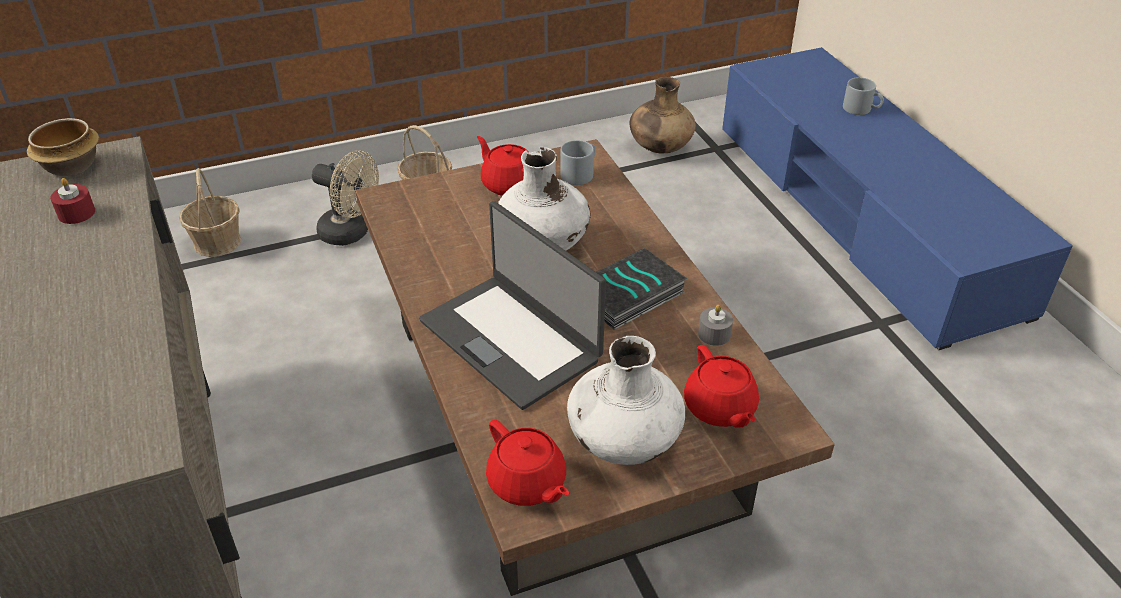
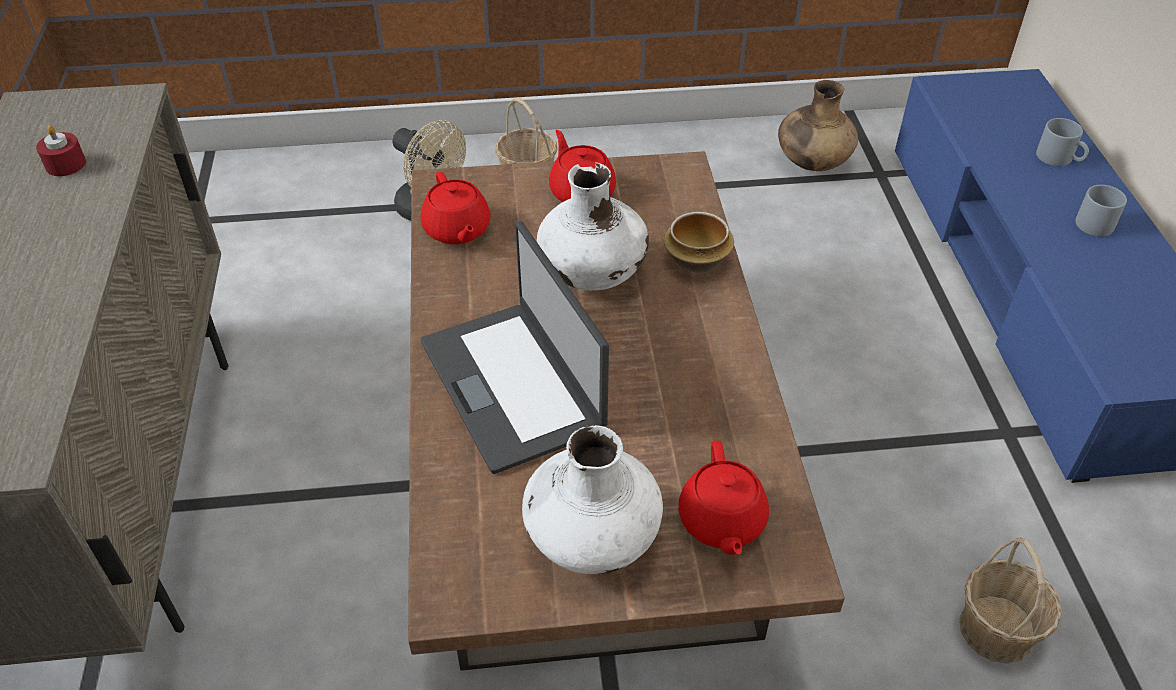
camera: 15 degrees right, 5 degrees up
bowl [27,118,99,176] -> bowl moved to [664,212,734,273]
basket [179,168,241,257] -> basket moved to [960,537,1062,664]
red teapot [486,420,569,506] -> red teapot moved to [420,172,491,244]
grey mug [560,140,596,185] -> grey mug moved to [1075,185,1127,237]
book [597,248,687,330] -> none
grey candle [698,305,733,346] -> none

